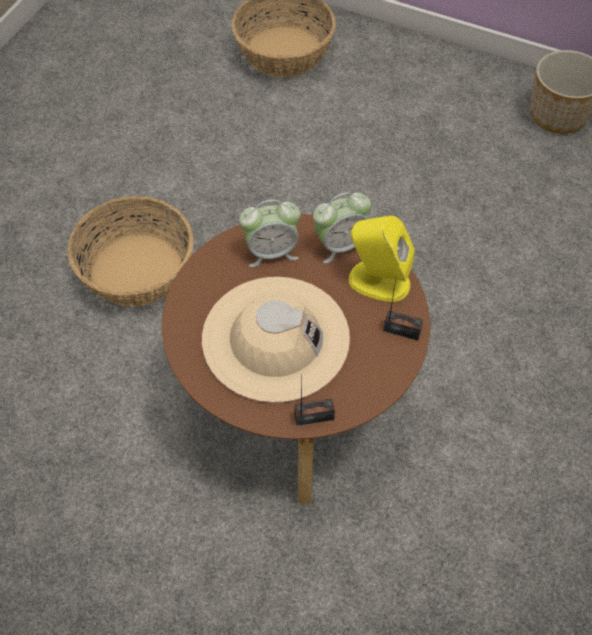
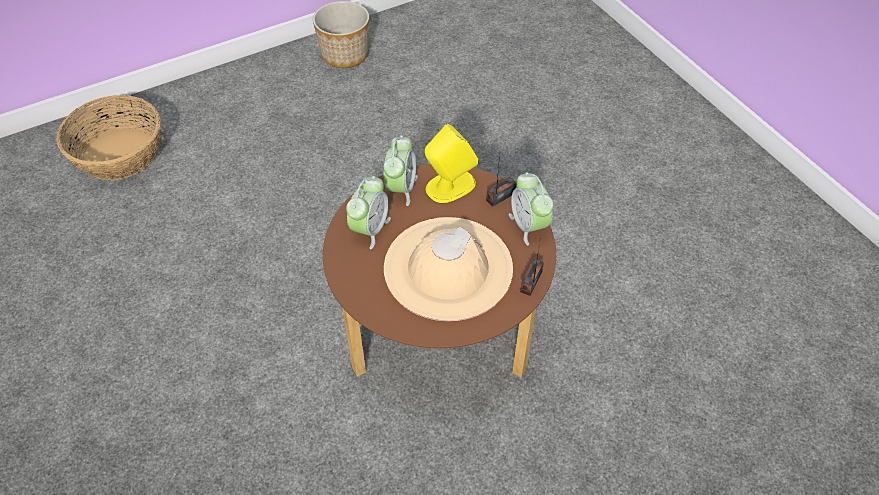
camera: 55 degrees left, 5 degrees down
basket [68,196,193,307] -> none
none -> alarm clock [509,172,554,245]

